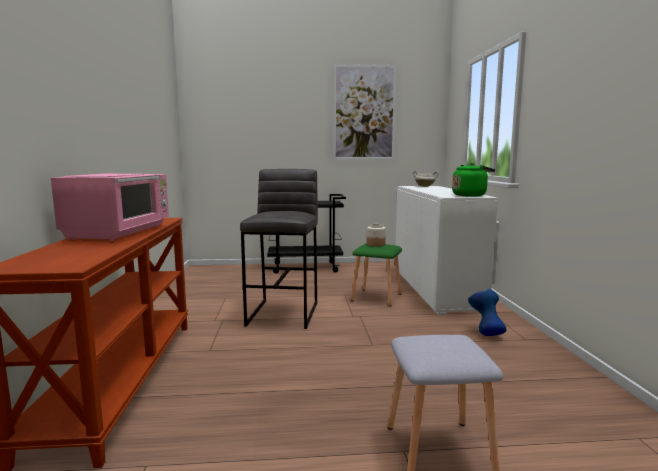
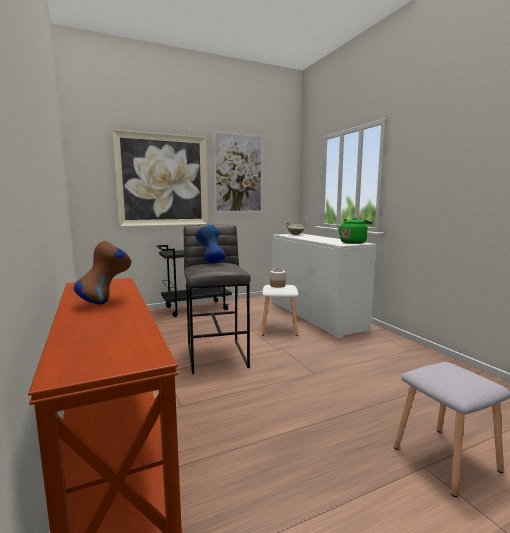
camera: 20 degrees left, 0 degrees up
pink microwave [51,174,169,241] -> brown vase [74,241,132,305]
green stool [351,244,402,306] -> white stool [262,285,299,336]
blue vase [468,289,506,336] -> blue vase moved to [195,225,226,263]
none -> picture [112,129,208,227]

